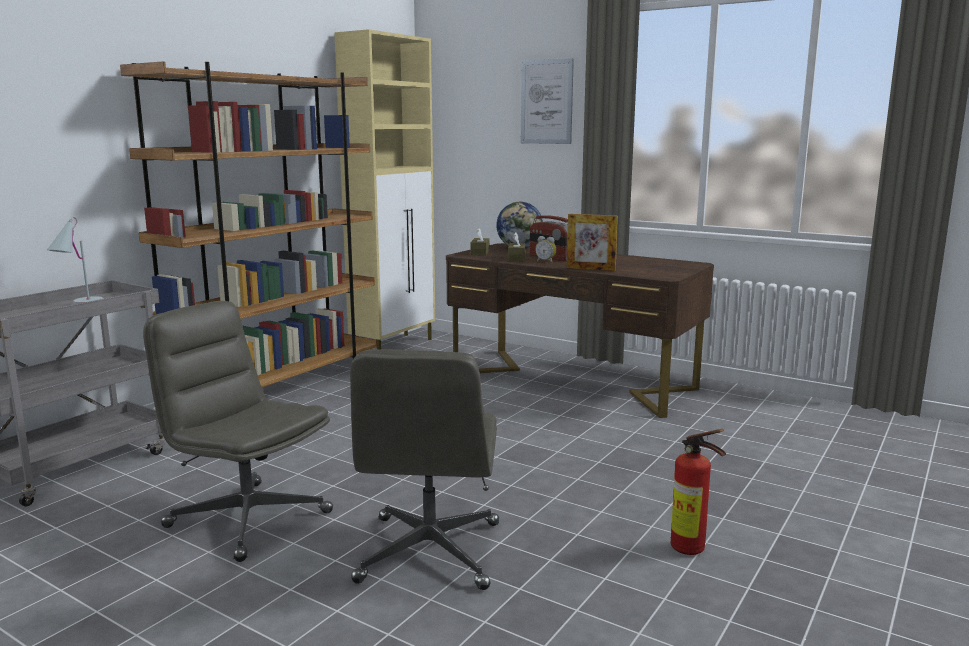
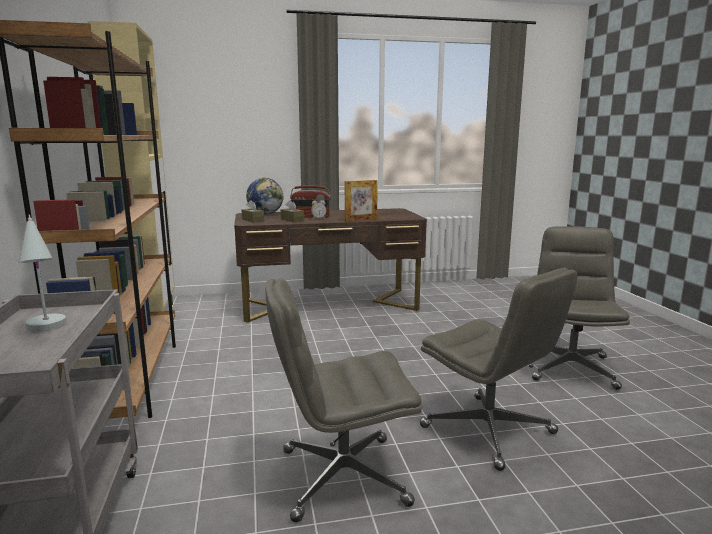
camera: 45 degrees left, 0 degrees up
picture [521,58,574,144] -> none
fire extinguisher [671,429,726,555] -> grey office chair [532,226,630,390]

